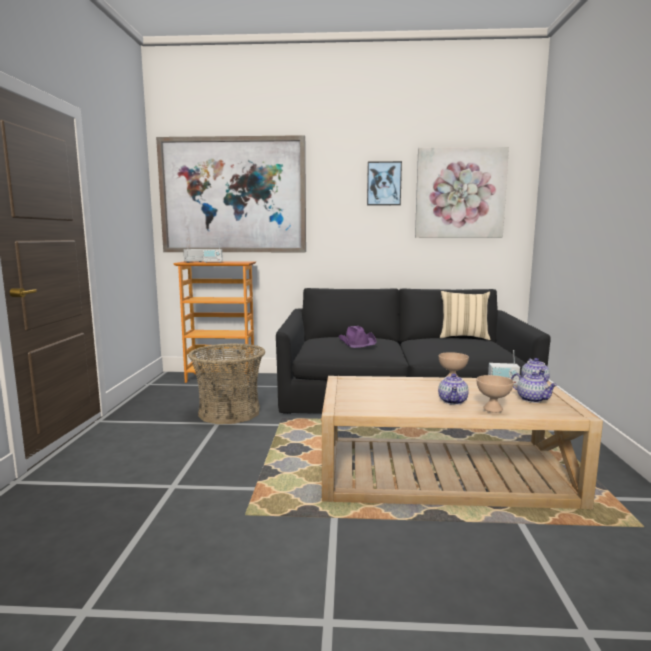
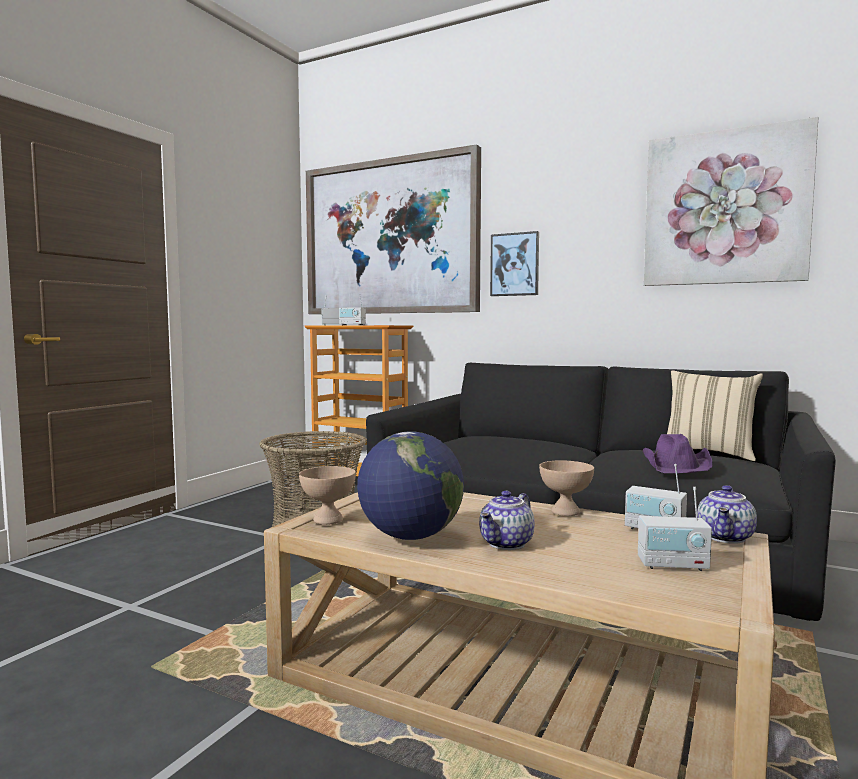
camera: 25 degrees right, 5 degrees down
purple hat [338,326,376,348] -> purple hat moved to [643,434,713,473]
picture [367,161,402,205] -> picture moved to [490,231,539,296]
beige bowl [477,375,514,413] -> beige bowl moved to [299,466,356,525]
teapot [511,372,558,403] -> radio [638,487,712,571]
none -> globe [357,432,464,540]

